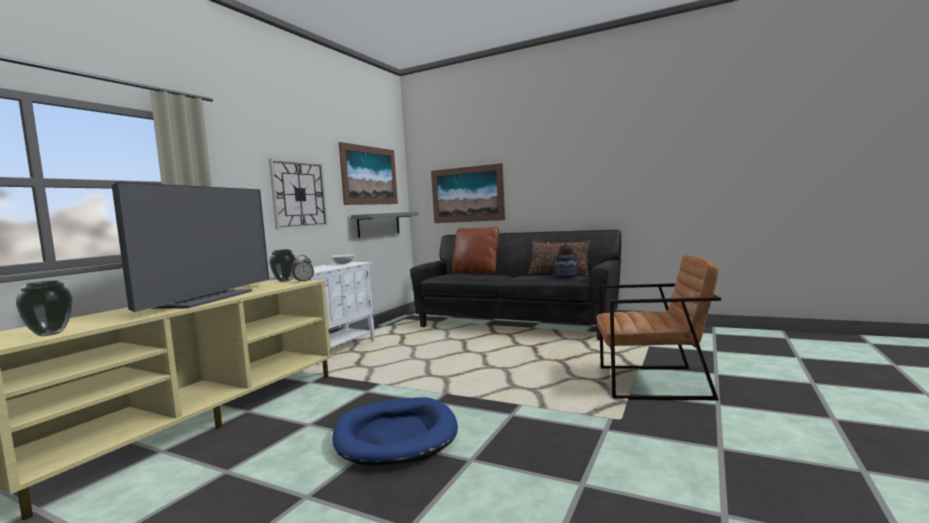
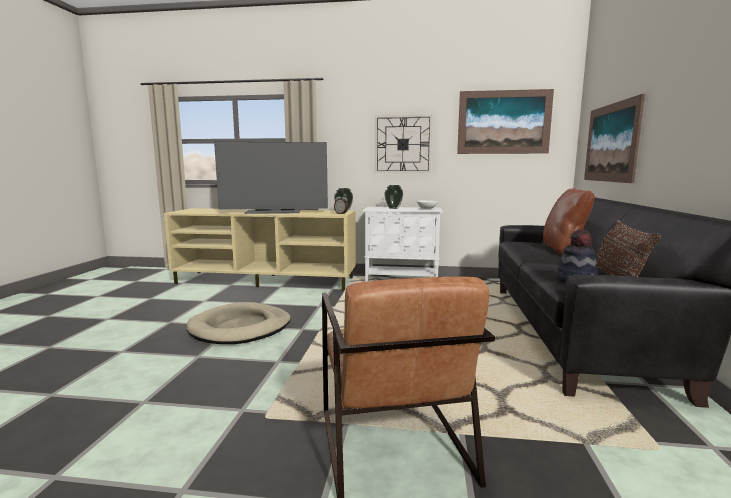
camera: 70 degrees right, 5 degrees up
vase [16,280,72,336] -> vase moved to [384,185,403,209]
blue dog bed [333,397,458,466] -> beige dog bed [186,302,291,344]
grey shelf [351,212,419,238] -> none

